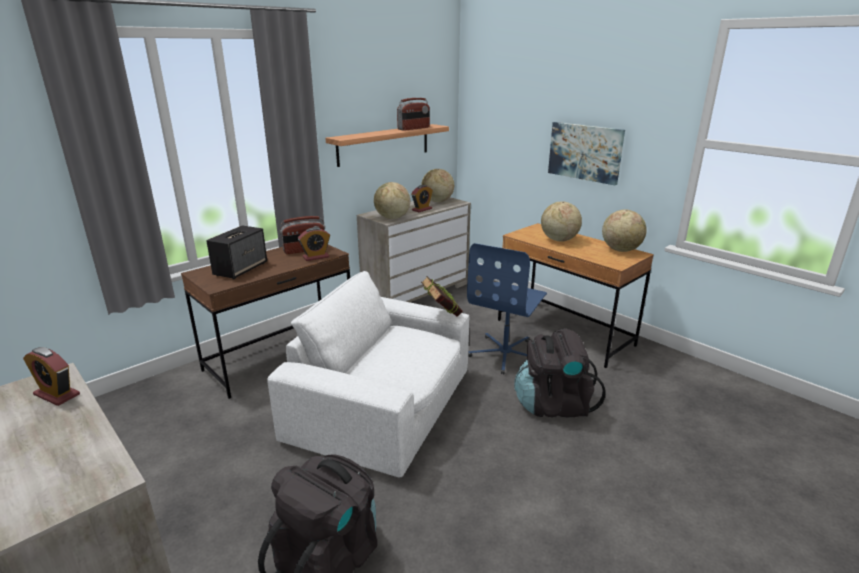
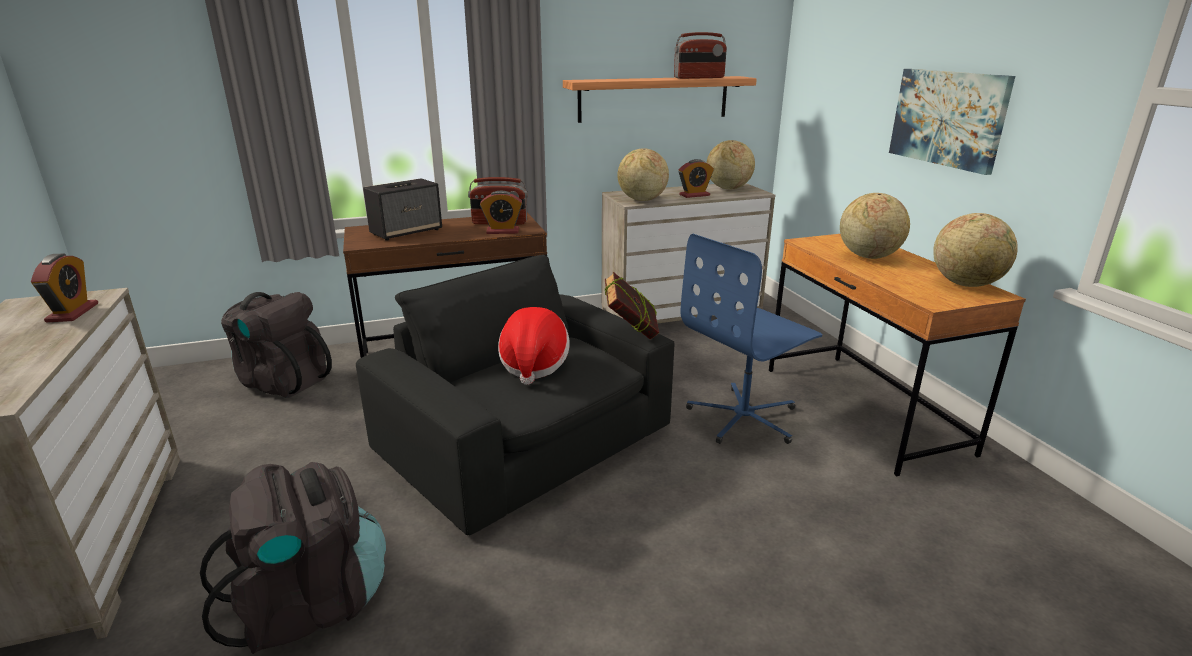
camera: 25 degrees right, 0 degrees up
alarm clock [23,347,80,406] -> alarm clock turned 150 degrees counterclockwise [31,253,98,322]
white armchair [267,271,469,478] -> black armchair [356,255,674,535]
black backpack [514,329,606,418] -> black backpack moved to [221,292,332,398]
none -> hat [498,307,570,385]

